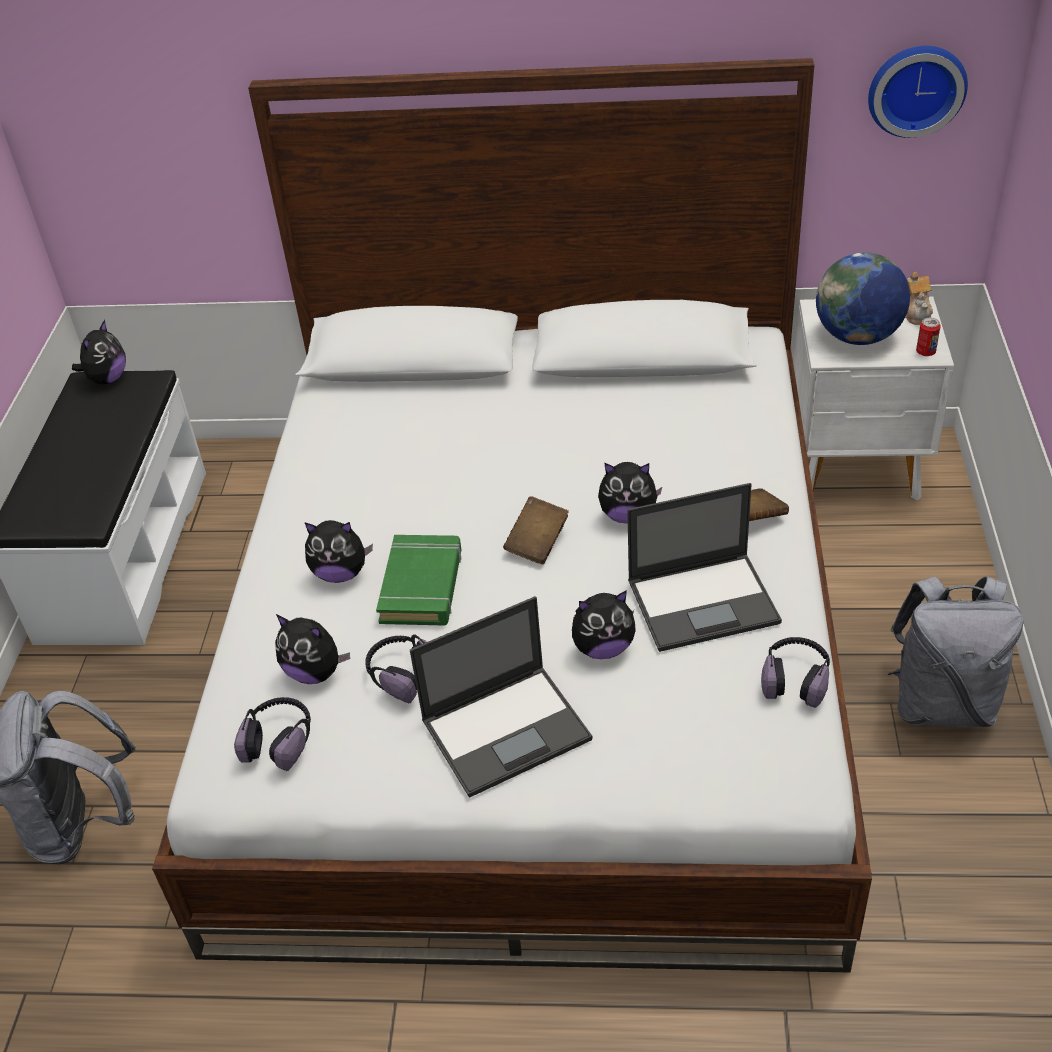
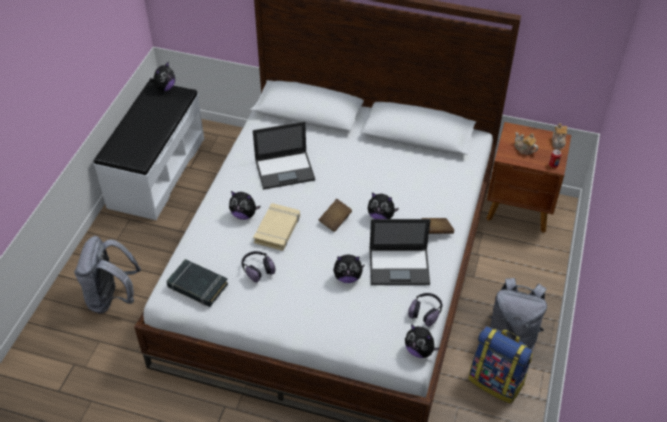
camera: 10 degrees right, 5 degrees up
headphones [234,697,311,771] -> black book [166,259,228,307]
plush toy [275,614,350,684] -> plush toy moved to [405,324,440,358]
green book [376,535,462,626] -> beige book [253,203,300,251]
laptop [410,596,593,797] -> laptop moved to [253,122,315,190]
white nightstand [794,297,954,500] -> brown nightstand [486,122,571,233]
globe [816,252,910,345] -> teapot [514,132,538,155]
wall clock [868,46,968,138] -> none
none -> backpack [469,326,533,404]

